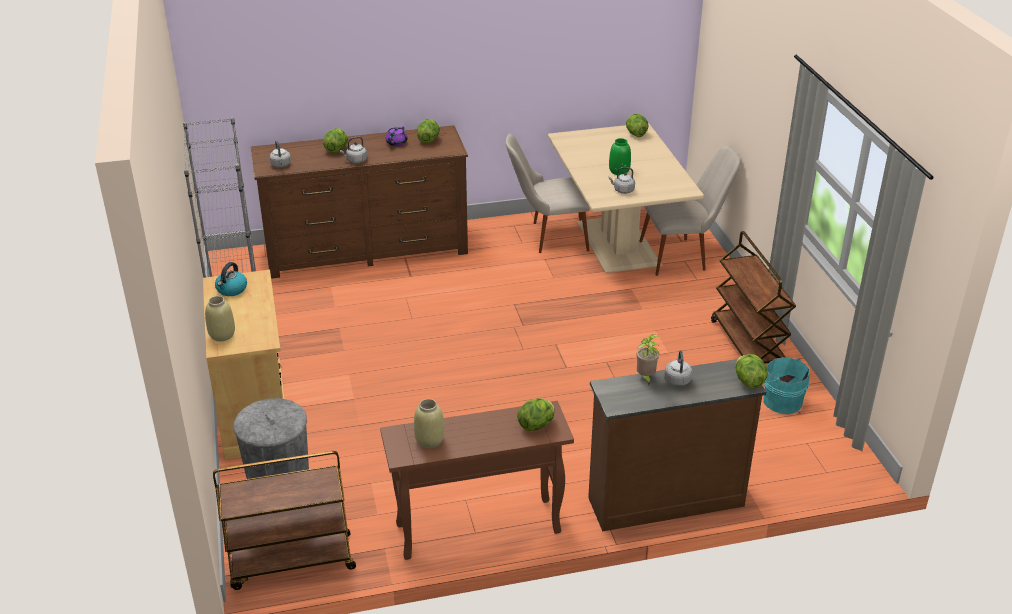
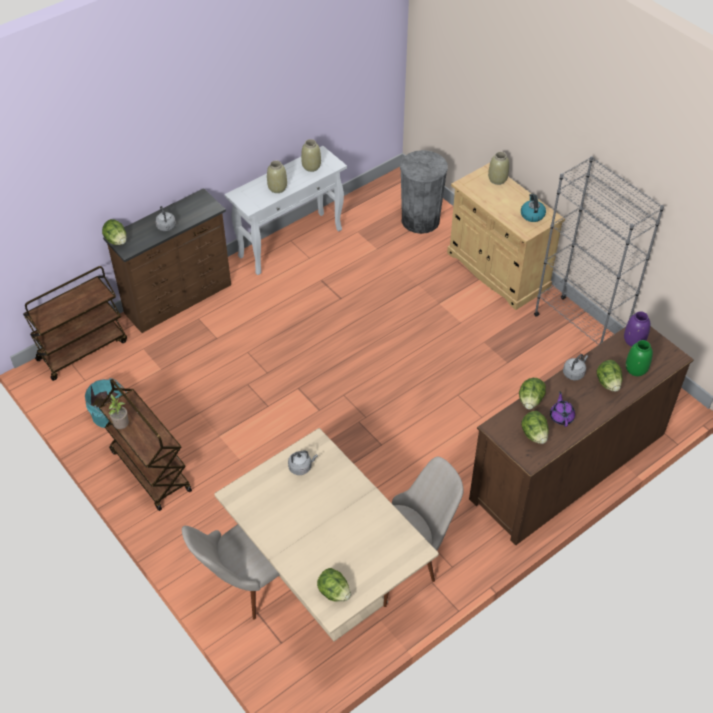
camera: 155 degrees right, 15 degrees up
brown cart [213,451,356,590] -> brown cart moved to [23,266,127,381]
grey kettle [269,140,291,168] -> purple vase [624,311,650,347]
brown console table [380,401,574,560] -> white console table [225,146,347,275]
lettuce [517,398,554,431] -> lettuce moved to [519,378,546,409]
green vase [609,138,631,175] -> green vase moved to [626,340,653,376]
potted plant [637,334,659,386] -> potted plant moved to [108,394,129,429]
none -> beige vase [267,160,287,193]

